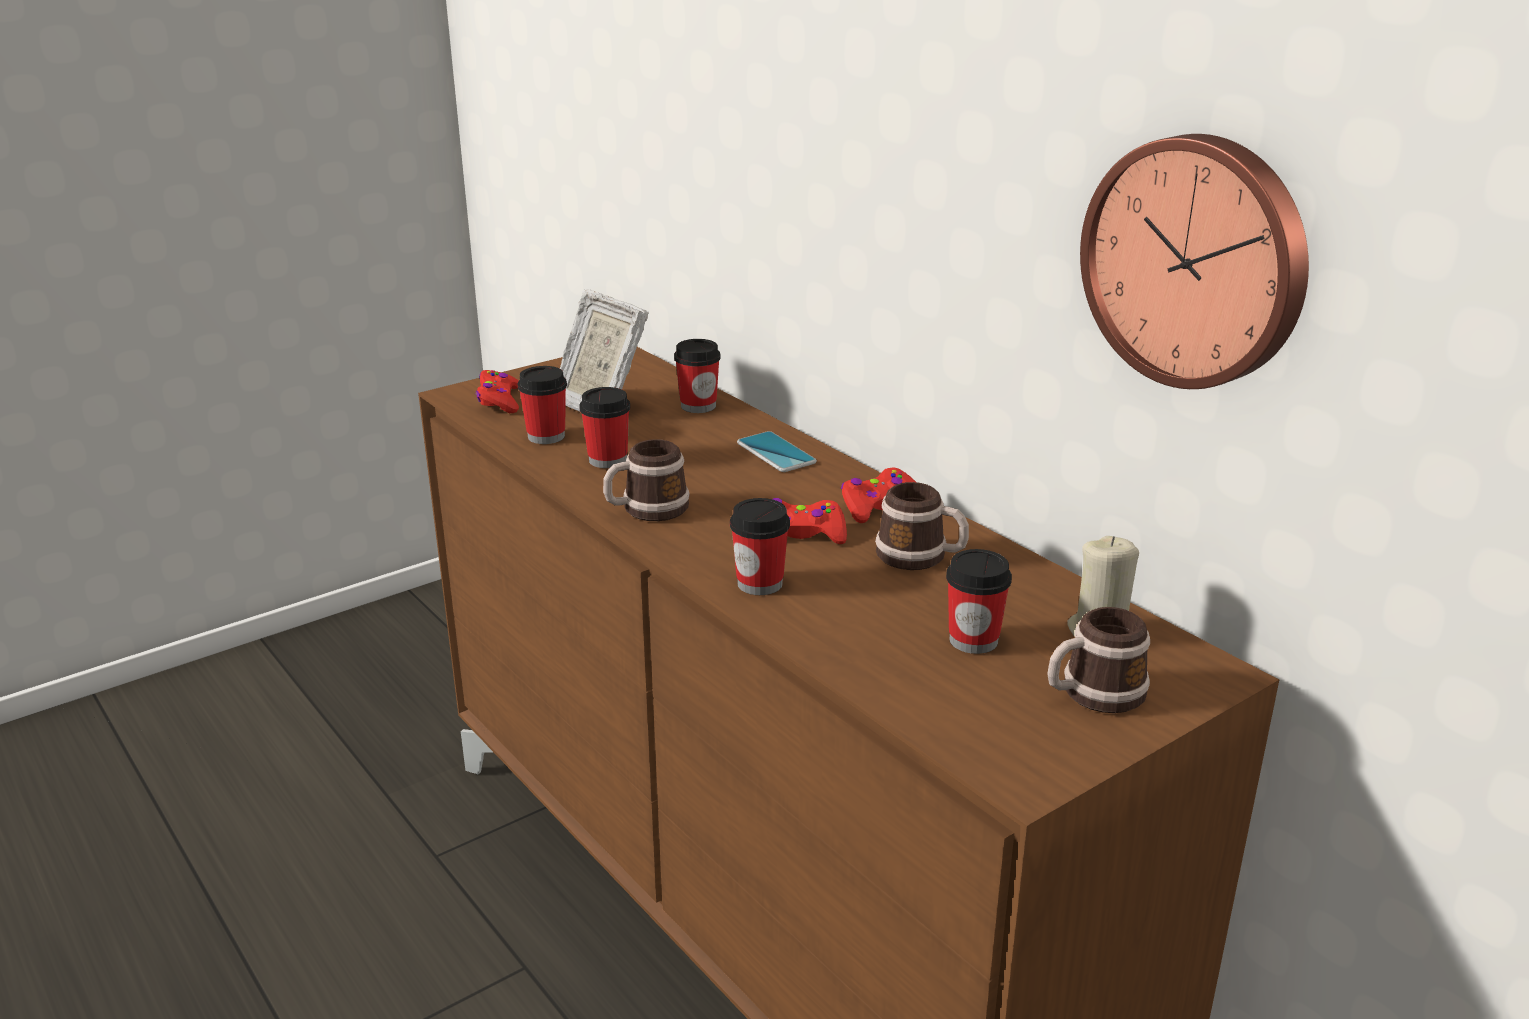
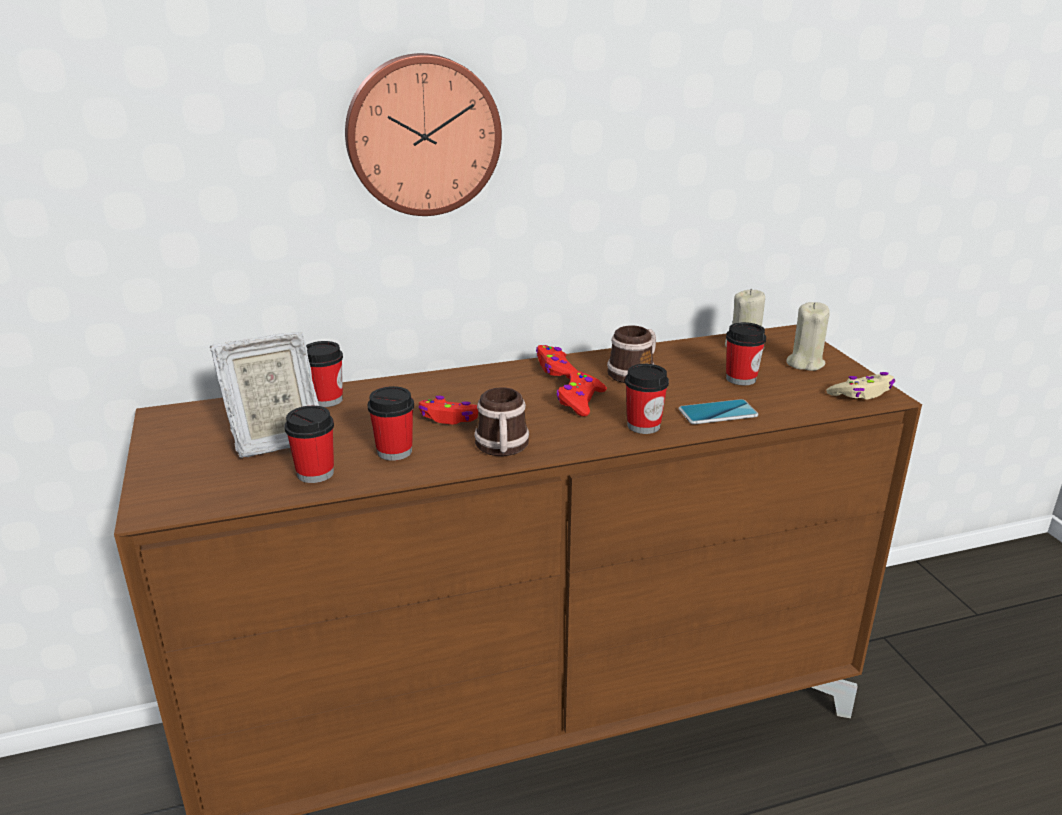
camera: 70 degrees left, 0 degrees up
red game controller [476,370,519,413] -> red game controller moved to [418,396,478,424]
phone [737,431,817,472] -> phone moved to [679,399,758,424]
mug [1047,607,1150,713] -> beige candle [786,302,830,371]
wall clock [1080,134,1309,389] -> wall clock moved to [345,53,502,216]
none -> beige game controller [826,372,895,399]

